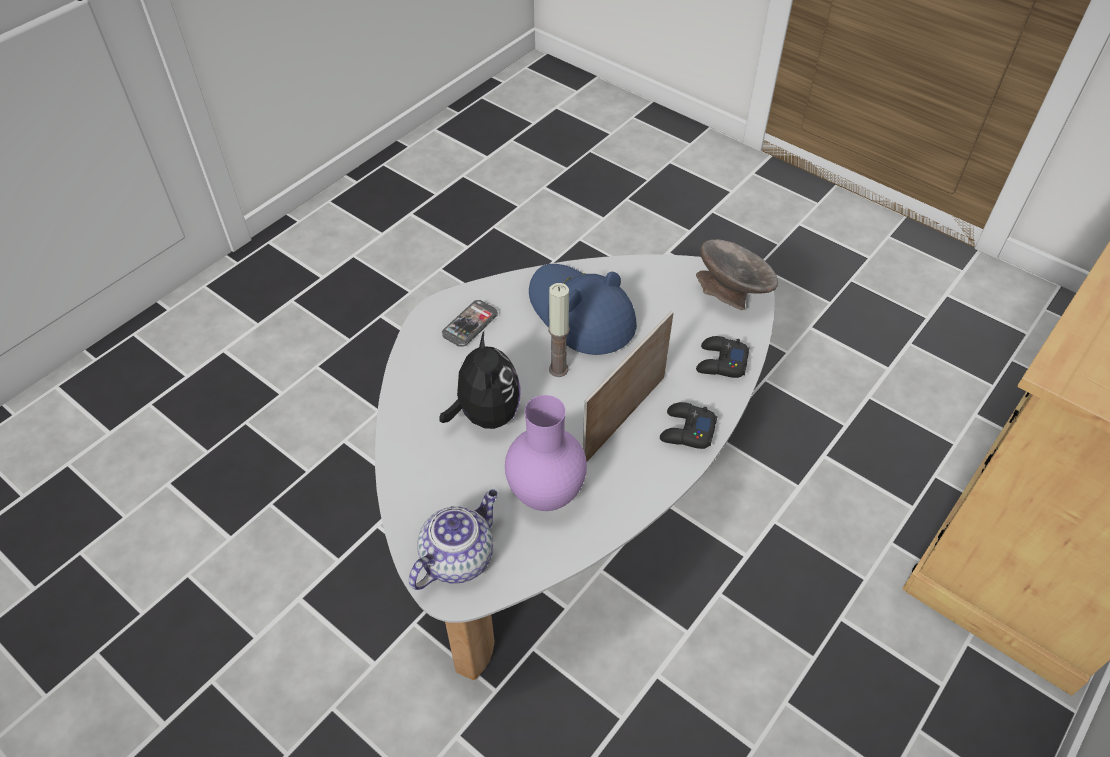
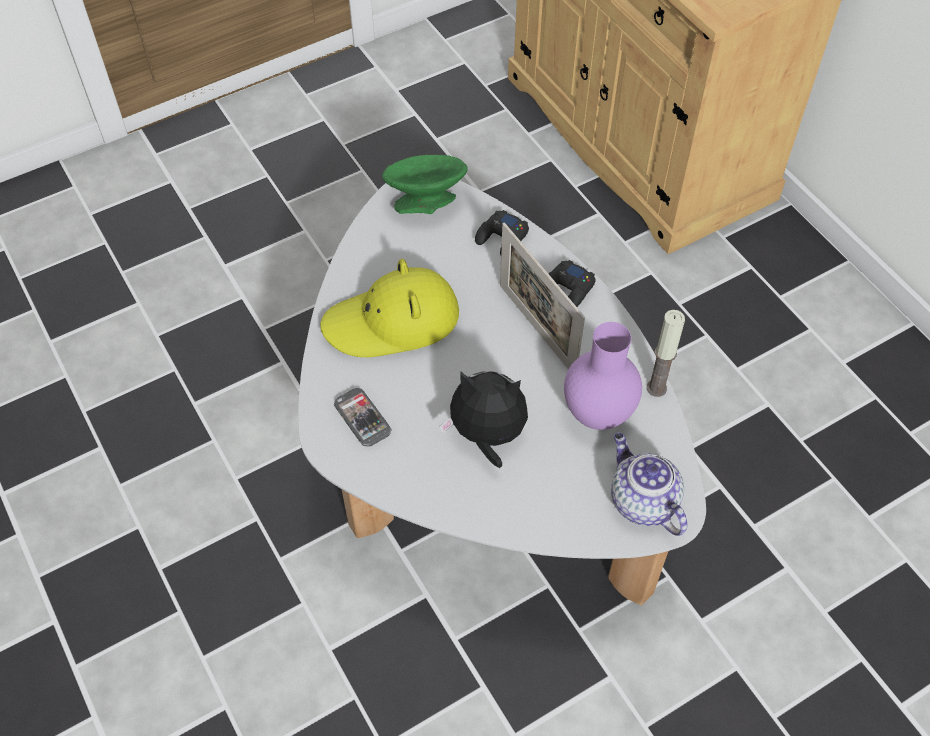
camera: 70 degrees left, 5 degrees up
blue hat [529,264,637,355] -> yellow hat [320,259,459,357]
candle [548,283,570,377] -> candle moved to [646,310,685,397]
grey bowl [696,239,778,310] -> green bowl [382,155,468,214]

